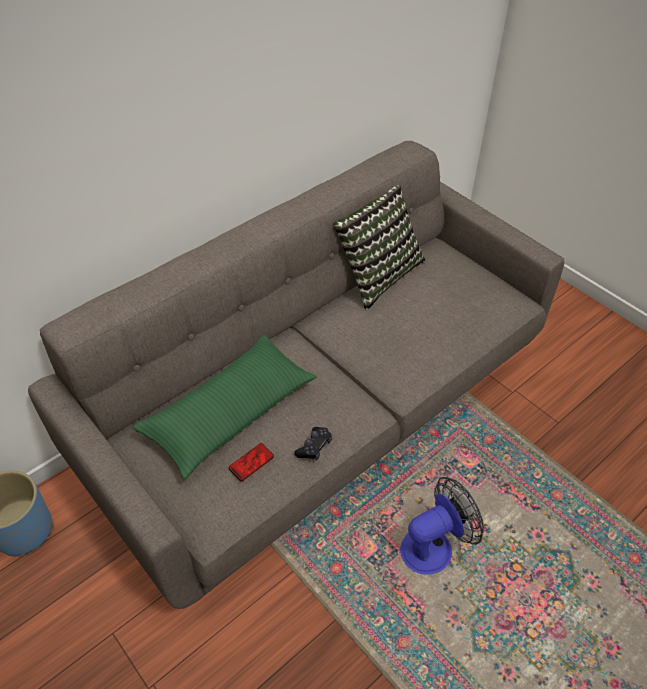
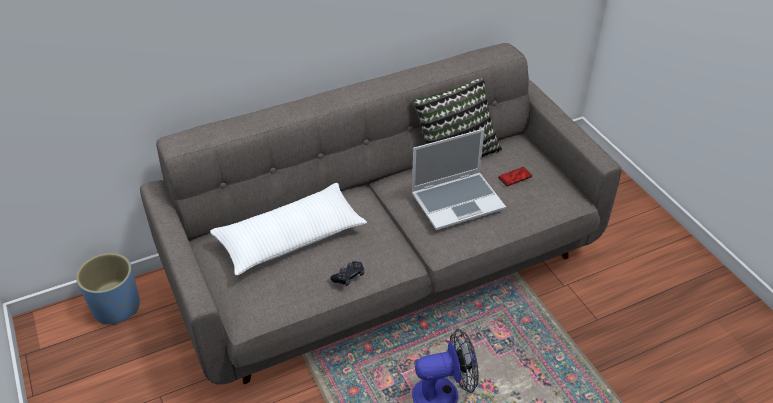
camera: 15 degrees right, 5 degrees down
green pillow [133,335,316,479] -> white pillow [210,183,367,276]
phone [228,443,274,481] -> phone moved to [498,167,532,186]
none -> laptop [411,129,506,230]

